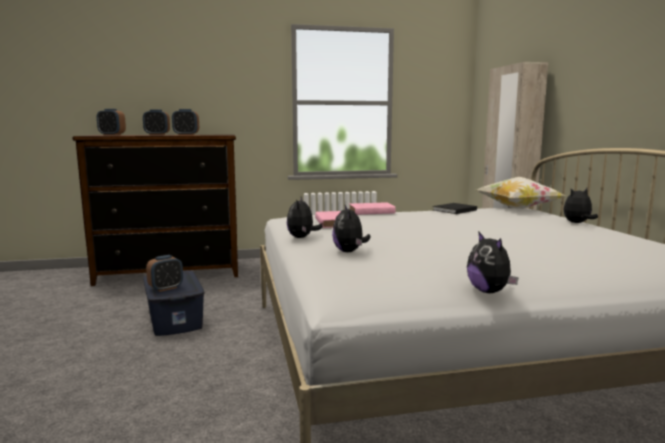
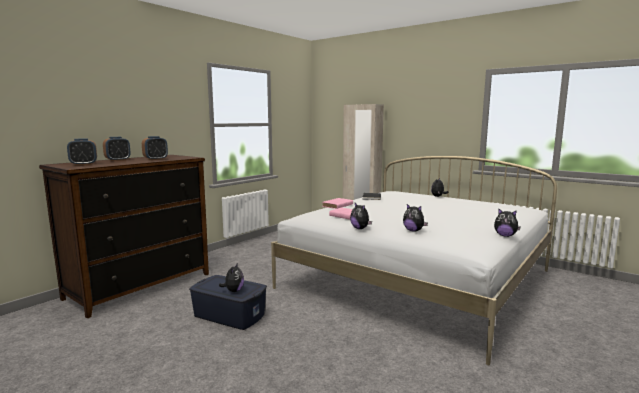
camera: 40 degrees left, 0 degrees up
alarm clock [146,255,183,292] -> plush toy [219,263,244,292]
pillow [477,177,566,209] -> none

